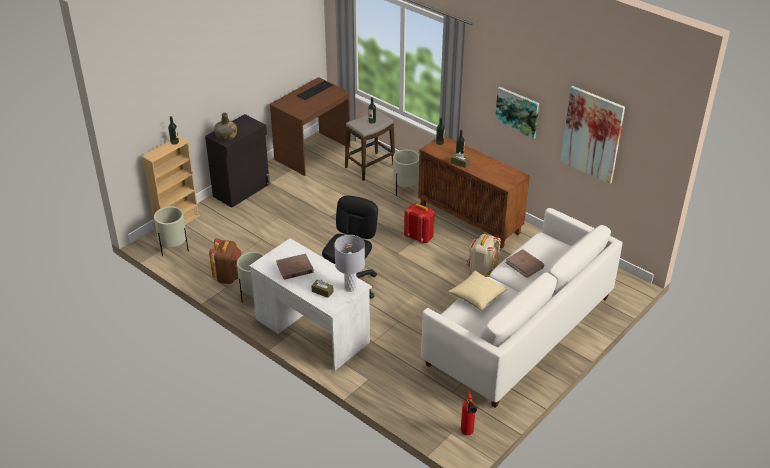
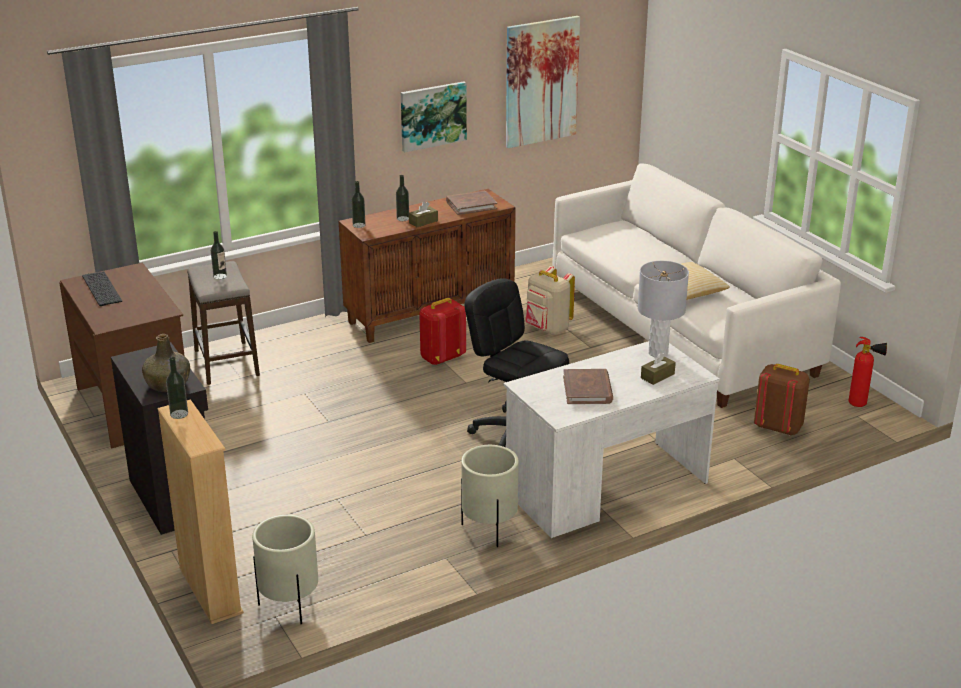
camera: 70 degrees left, 10 degrees down
brown backpack [209,238,241,284] -> brown backpack moved to [754,364,810,436]
beige planter [393,150,419,196] -> none
brown book [506,249,544,278] -> brown book moved to [446,191,497,215]

